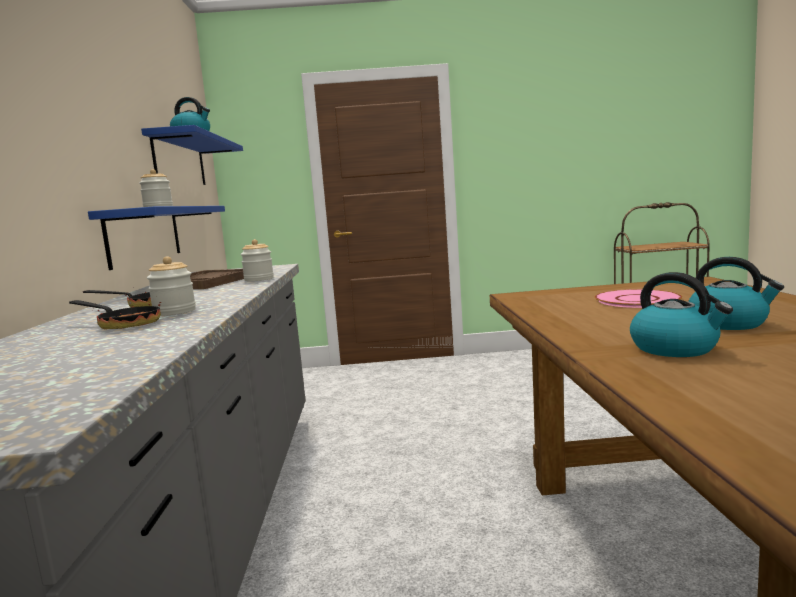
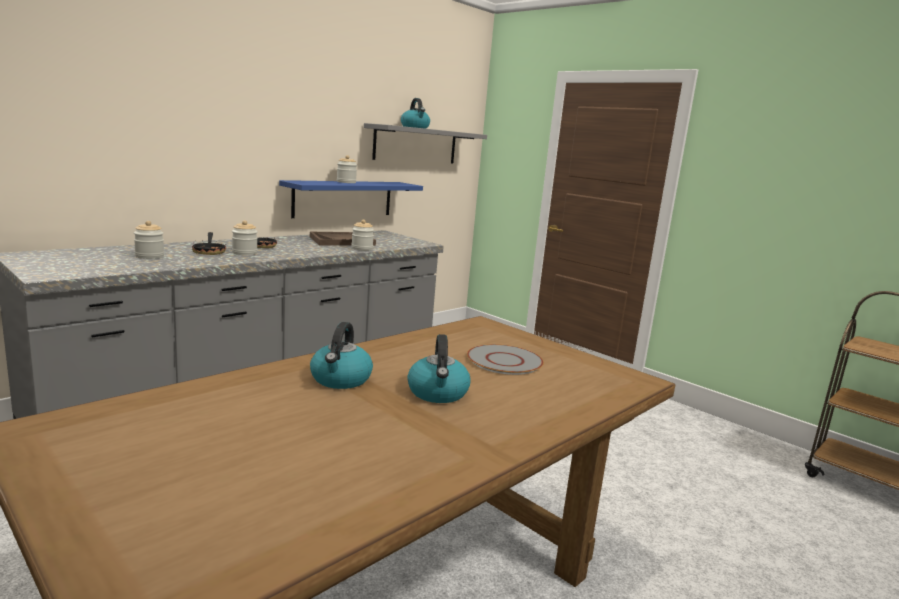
camera: 45 degrees right, 5 degrees up
blue shelf [141,125,243,185] -> grey shelf [364,123,487,163]
pink plate [595,289,682,308] -> grey plate [467,344,544,375]
none -> jar [134,221,164,259]

